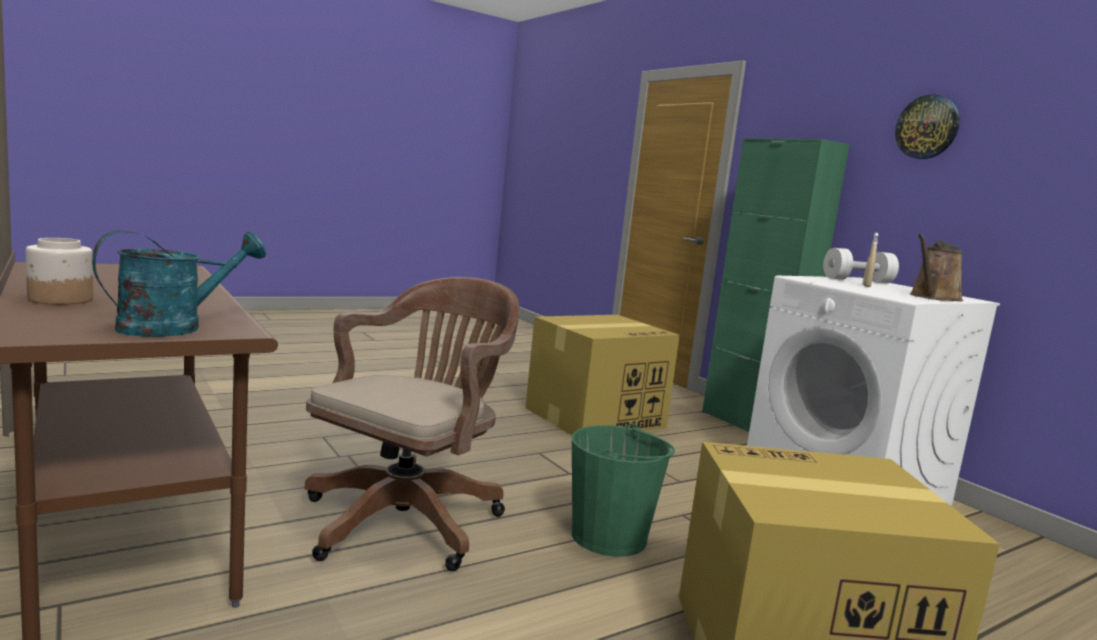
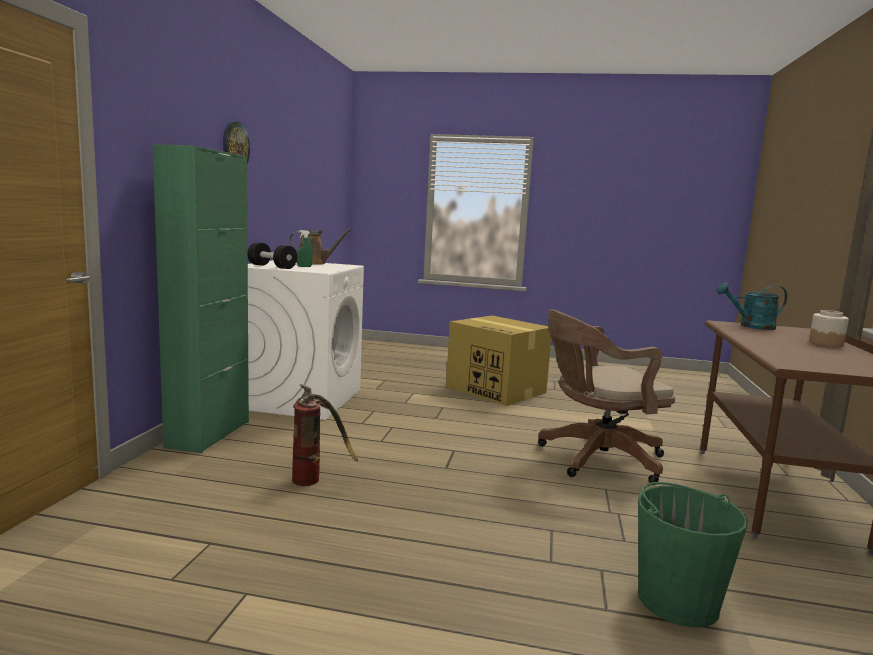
camera: 135 degrees left, 0 degrees up
cardboard box [525,315,680,435] -> fire extinguisher [292,384,358,486]
green bucket [572,423,675,557] -> green bucket moved to [638,482,748,627]
white dumbbell [823,248,899,283] -> black dumbbell [248,243,297,269]
beige spray bottle [863,232,878,287] -> green spray bottle [297,230,313,267]

